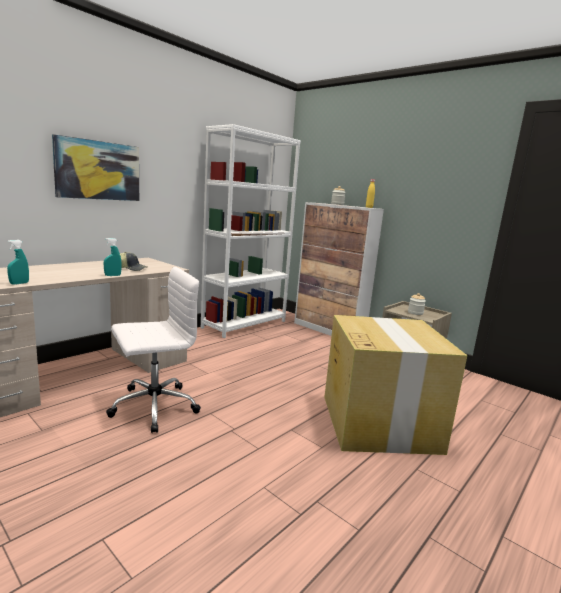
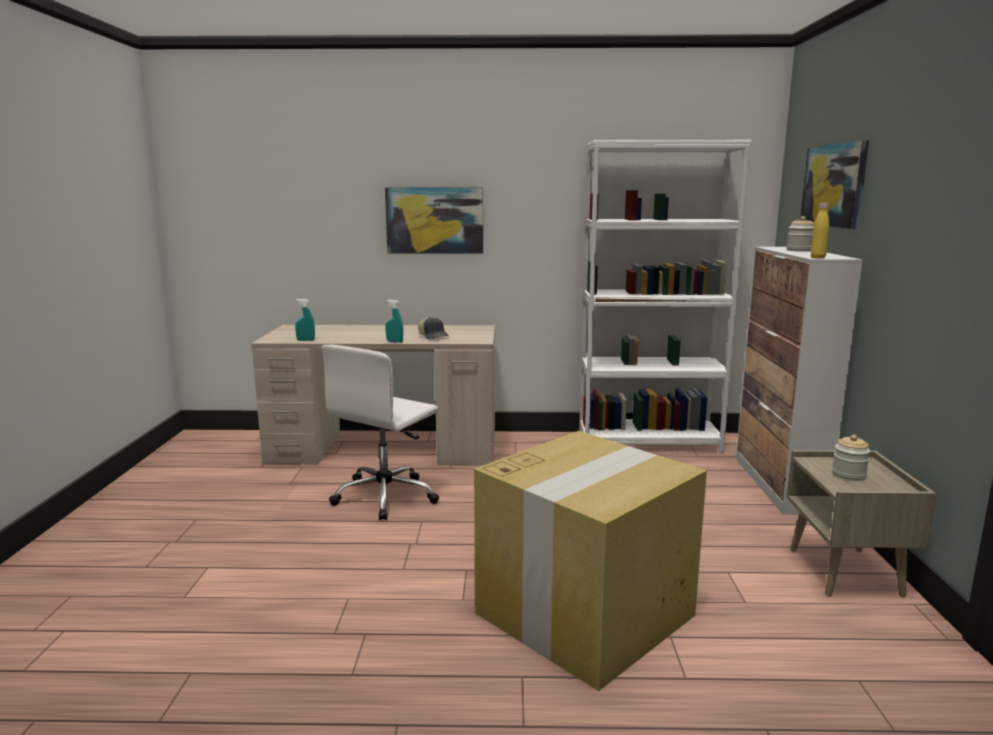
camera: 50 degrees right, 0 degrees up
white office chair [106,267,201,433] -> white office chair turned 105 degrees clockwise [322,345,439,520]
none -> picture [800,140,869,229]

